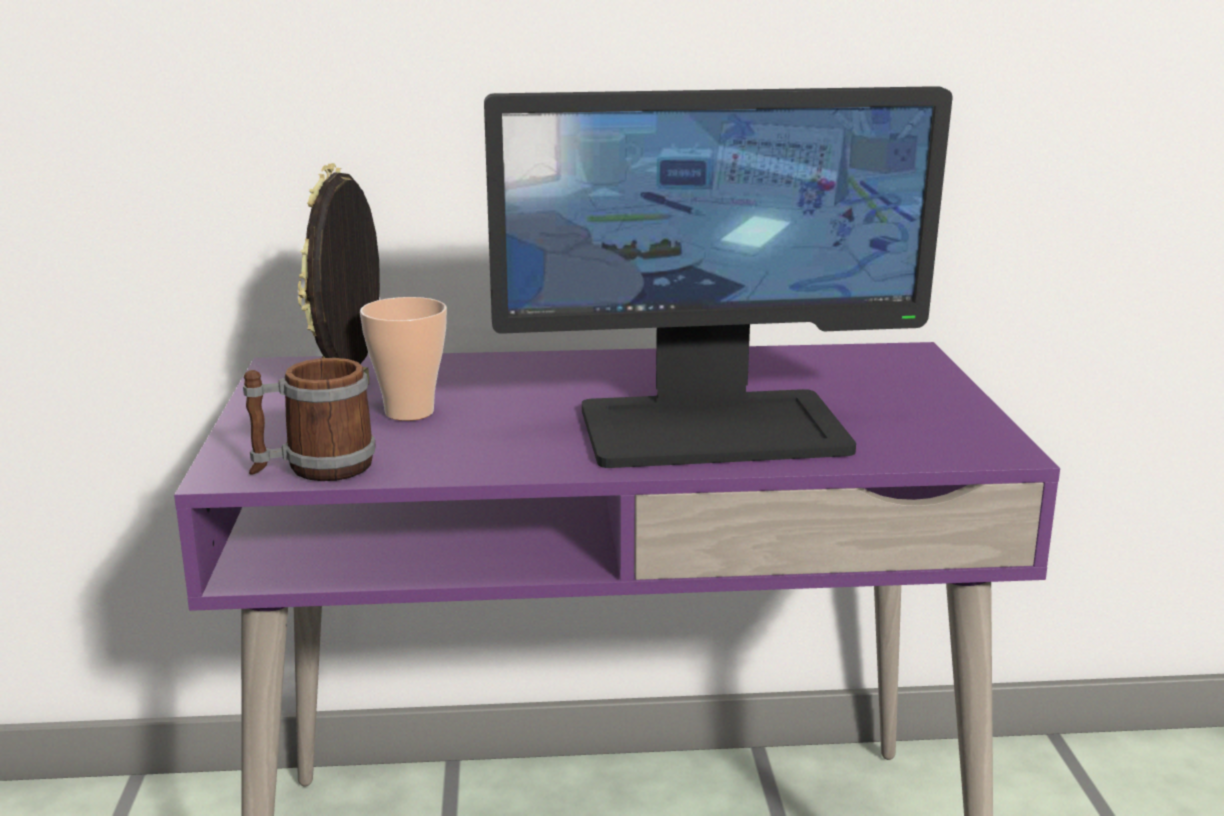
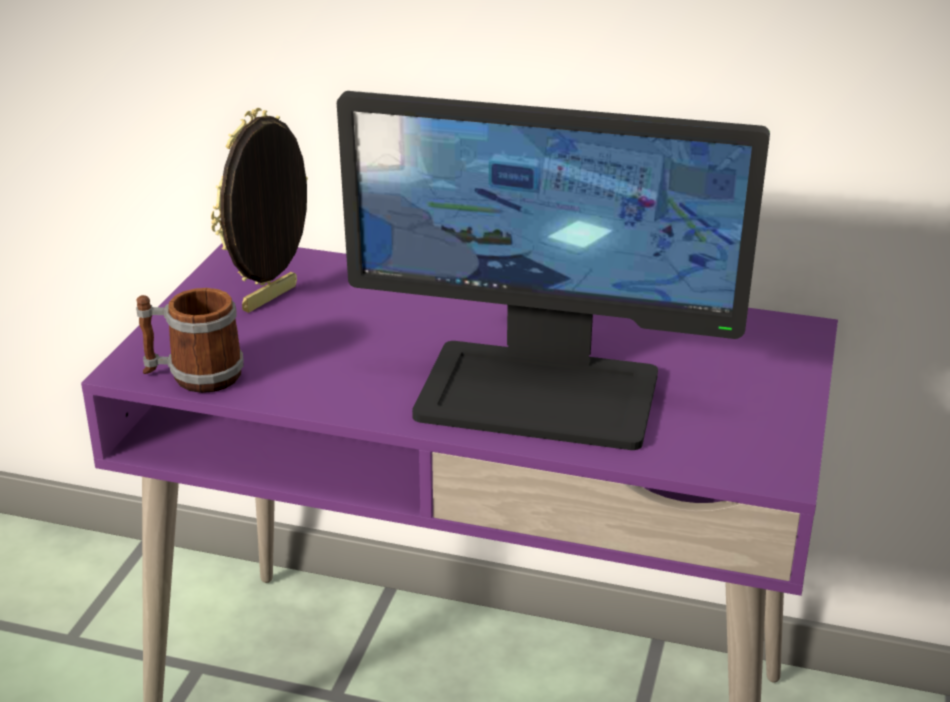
camera: 20 degrees right, 10 degrees up
cup [360,297,447,421] -> none

